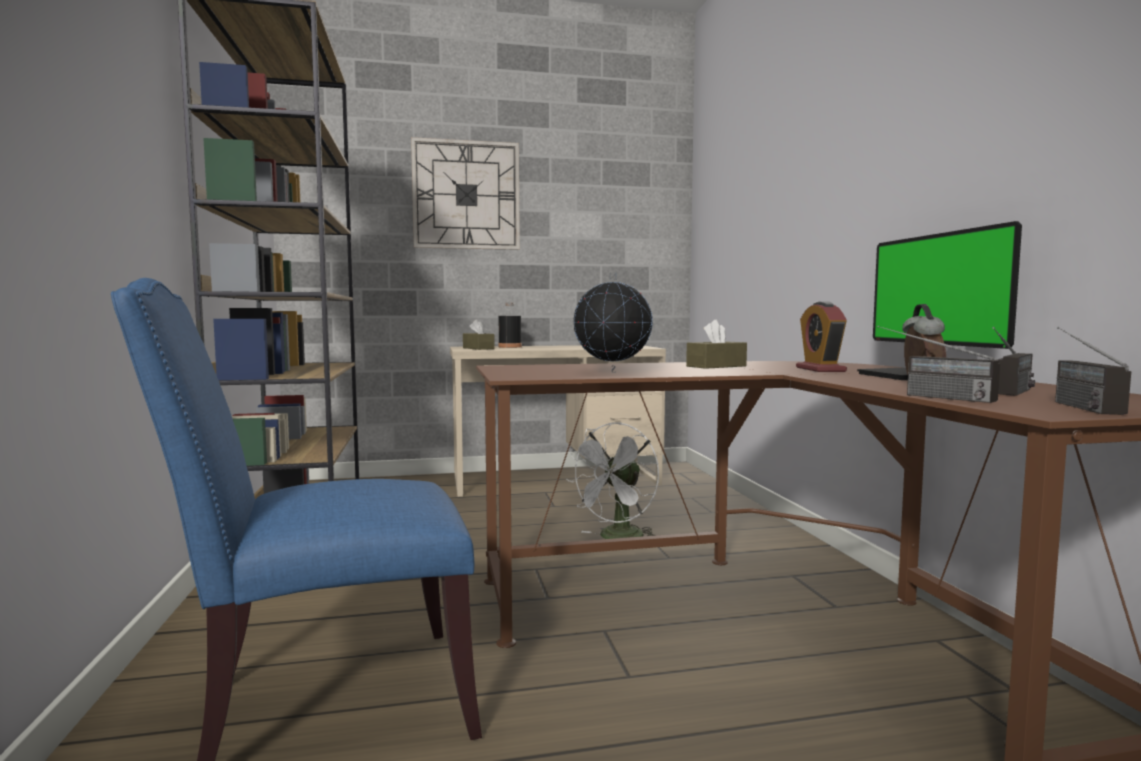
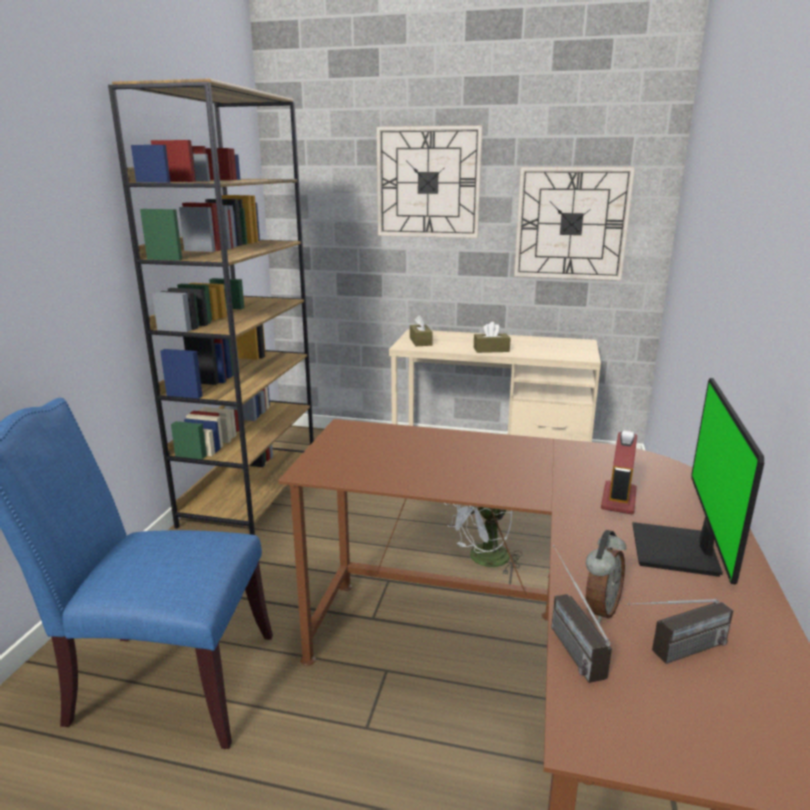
camera: 25 degrees right, 15 degrees up
black bottle [498,302,522,348] -> none
globe [574,272,653,373] -> none
brown tissue box [686,320,747,369] -> brown tissue box moved to [474,322,511,353]
radio [1055,327,1131,415] -> none
none -> wall clock [514,167,635,280]

